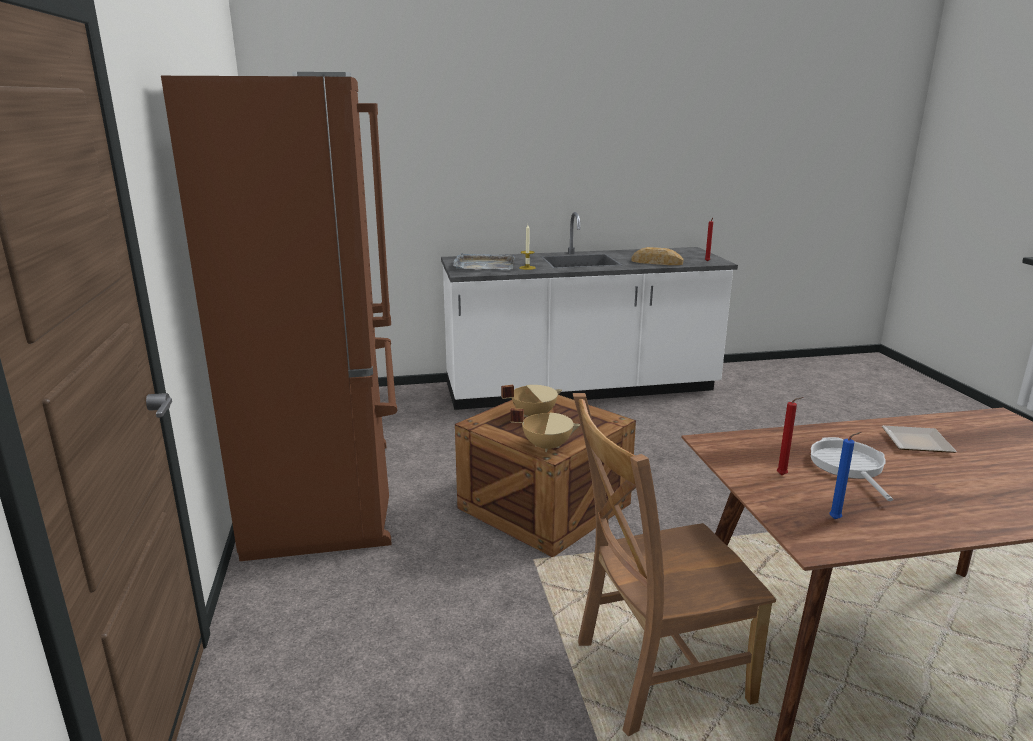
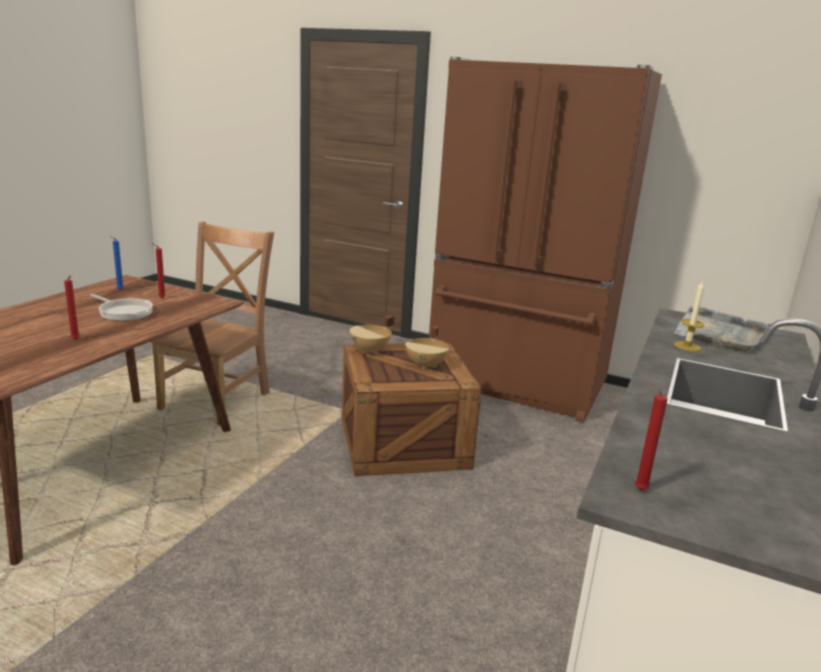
camera: 125 degrees right, 0 degrees up
bread [631,247,683,265] -> none
plate [882,426,957,453] -> red candle [64,275,80,340]

